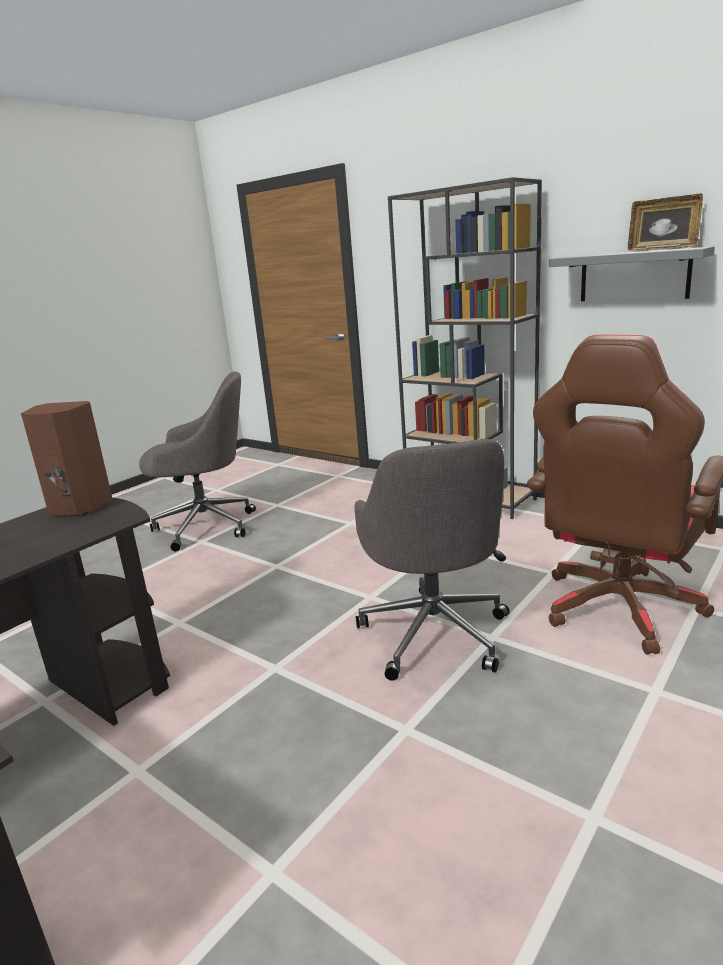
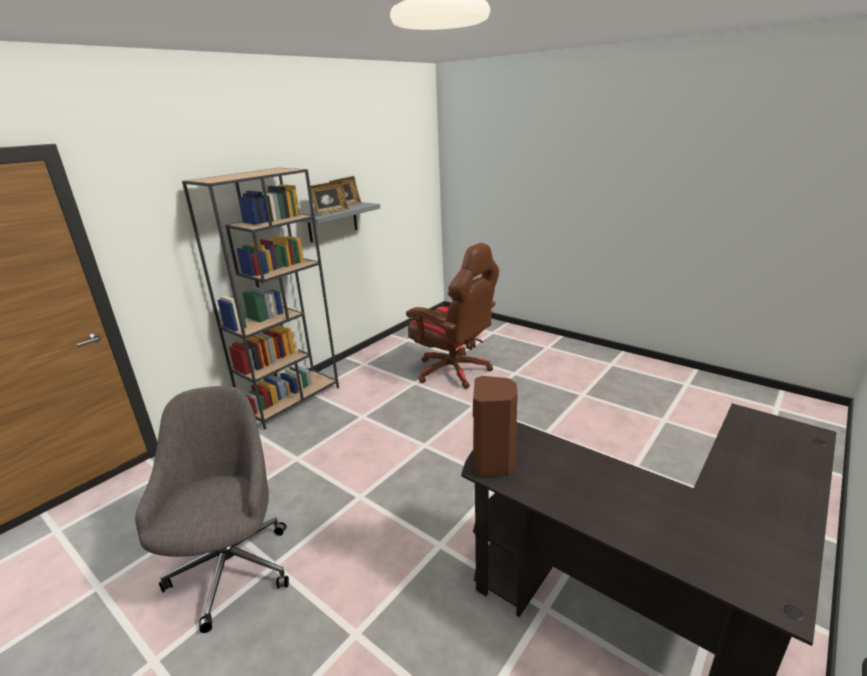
camera: 90 degrees left, 5 degrees up
grey office chair [355,439,509,681] -> none
none -> picture frame [310,181,349,215]

